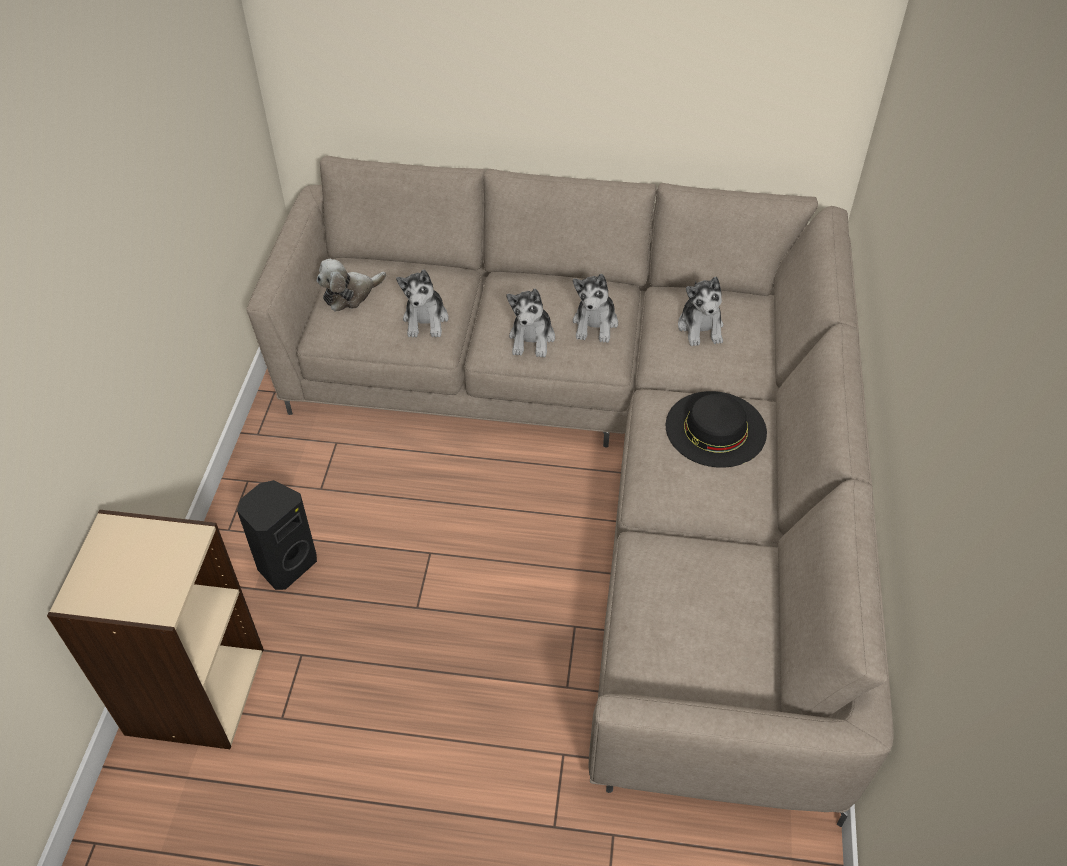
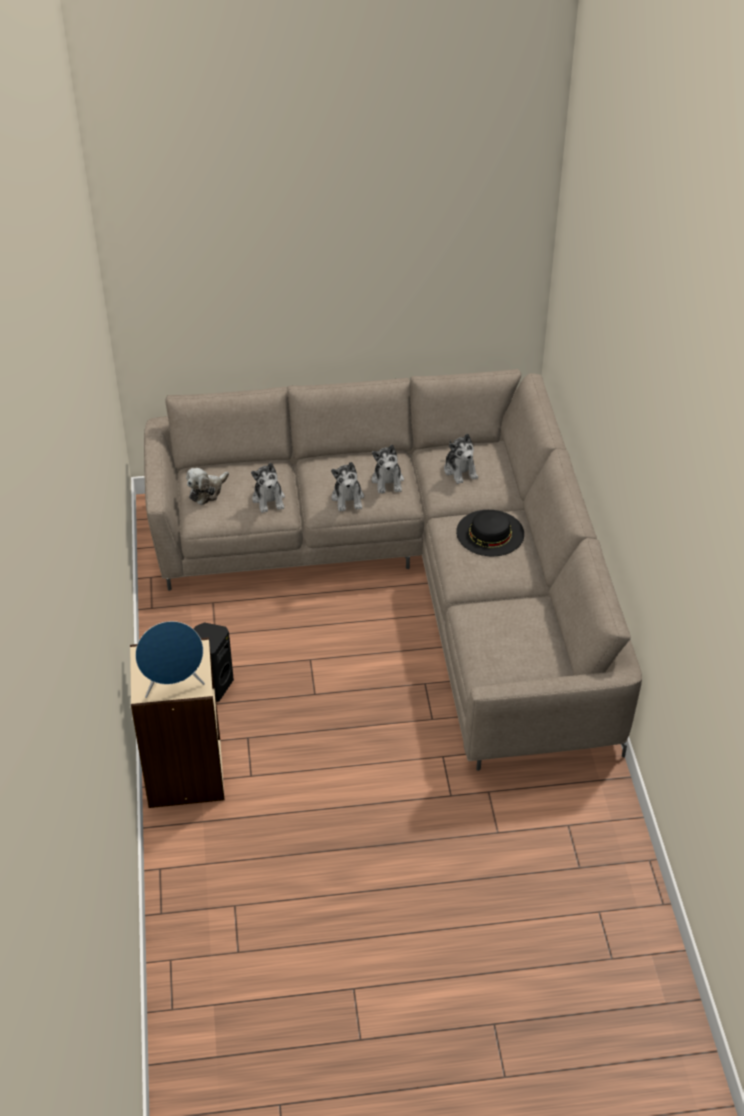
camera: 15 degrees left, 5 degrees down
none -> blue speaker [135,621,205,698]

